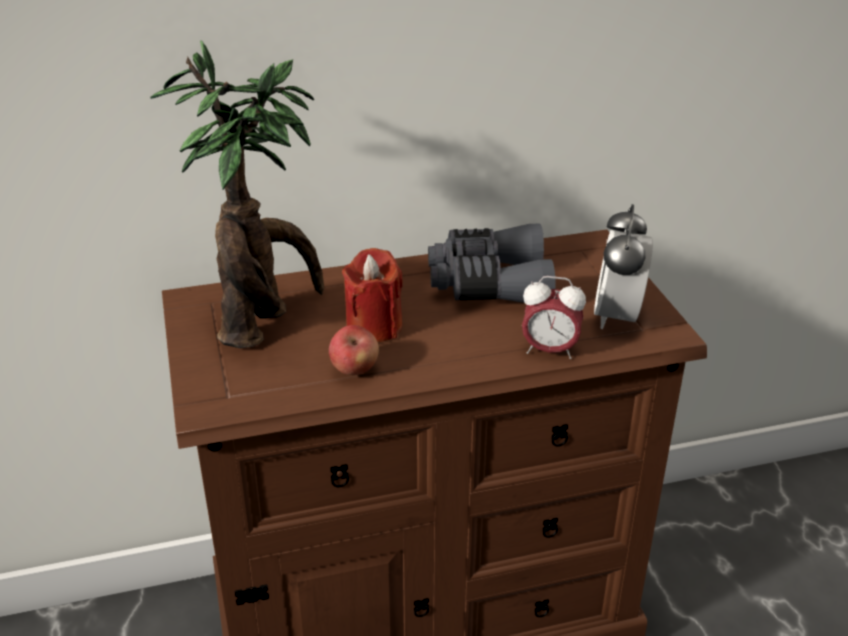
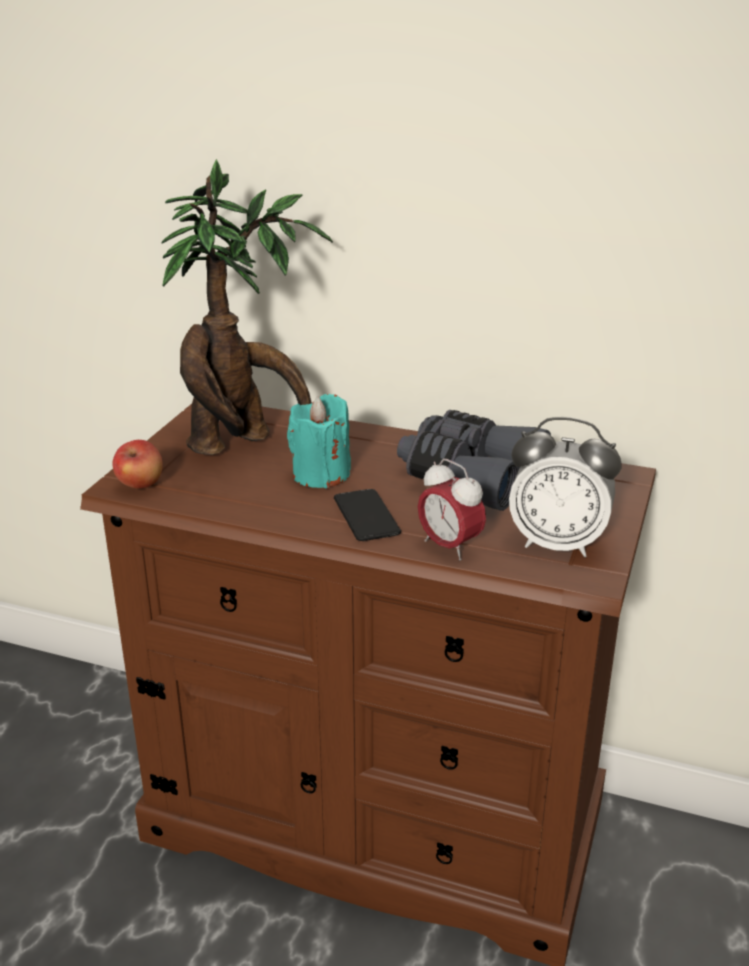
camera: 35 degrees right, 5 degrees down
apple [329,325,379,375] -> apple moved to [112,440,163,489]
red candle [342,248,403,342] -> turquoise candle [287,394,351,489]
alarm clock [594,204,653,329] -> alarm clock turned 120 degrees counterclockwise [509,417,622,557]
none -> phone [334,489,401,541]

